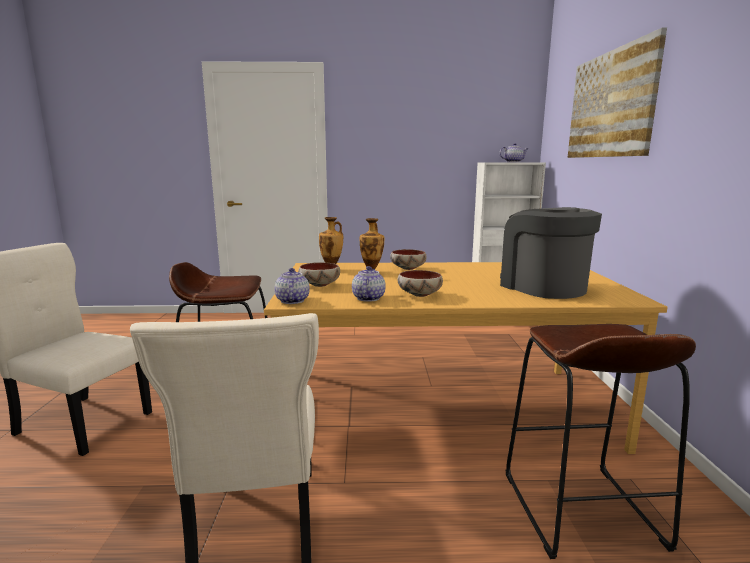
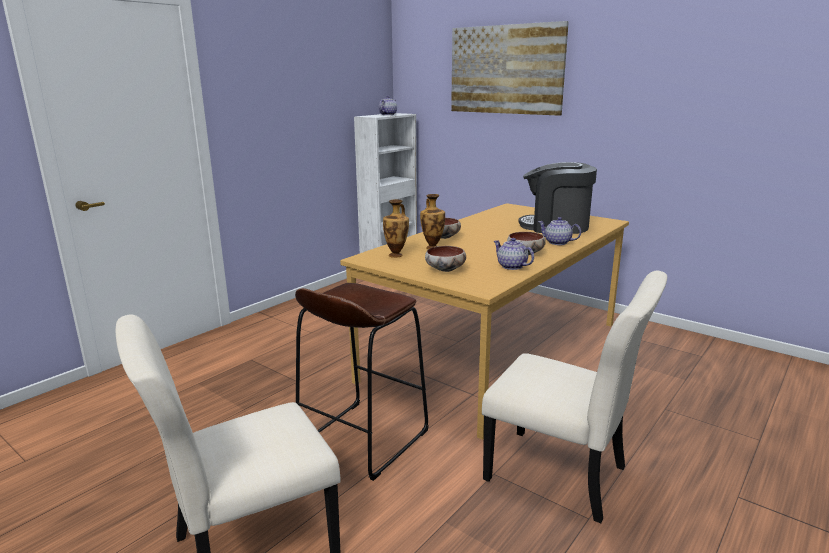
camera: 50 degrees left, 5 degrees up
teapot [275,268,310,304] -> teapot moved to [538,217,581,245]
brown stool [506,324,696,559] -> none

